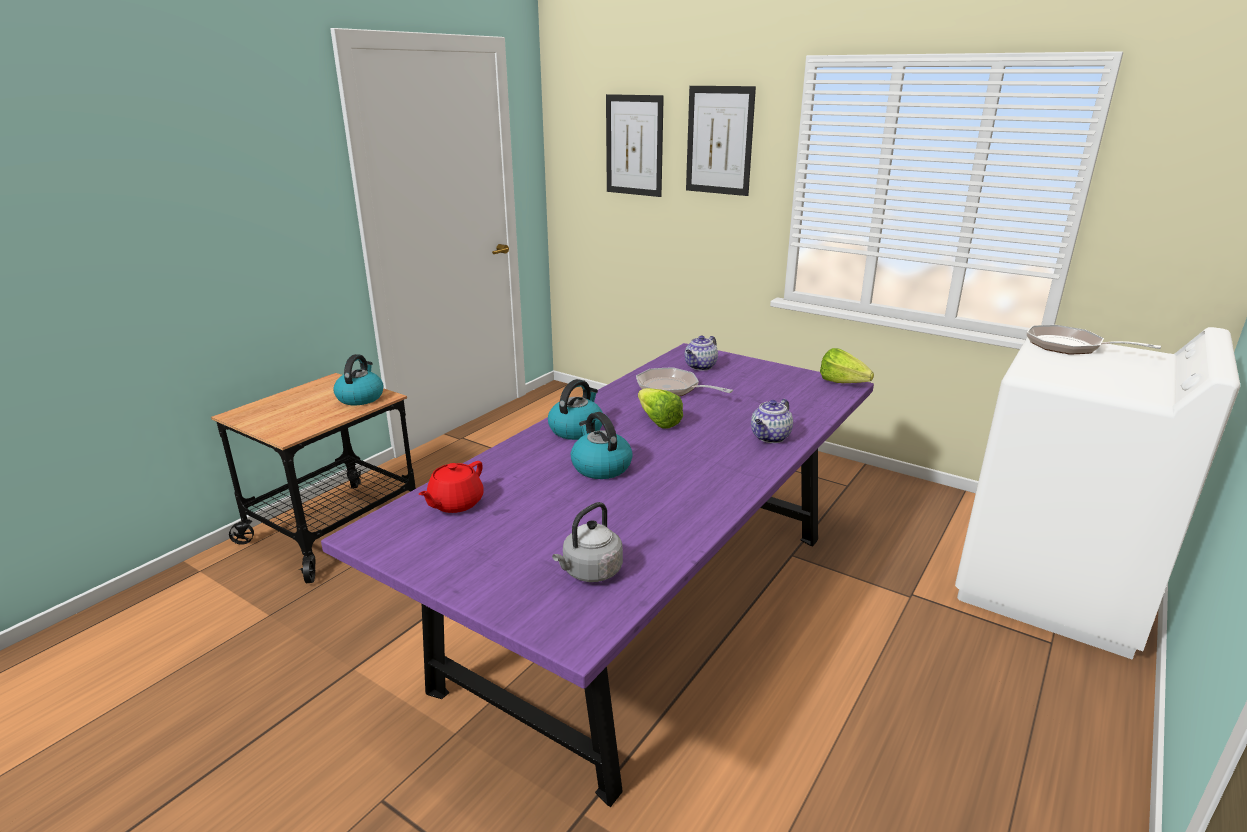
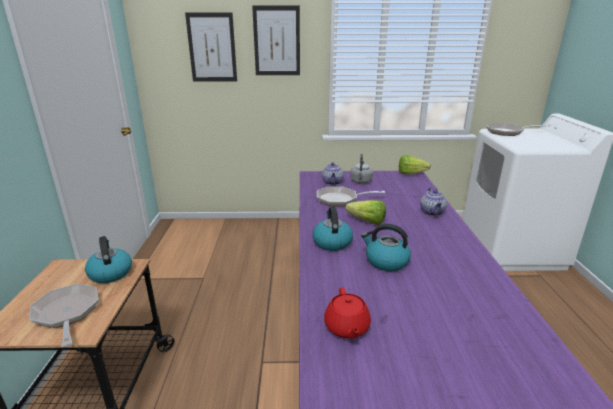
camera: 35 degrees left, 0 degrees up
grey kettle [552,502,623,582] -> grey kettle moved to [350,154,373,184]
none -> frying pan [30,284,99,347]

